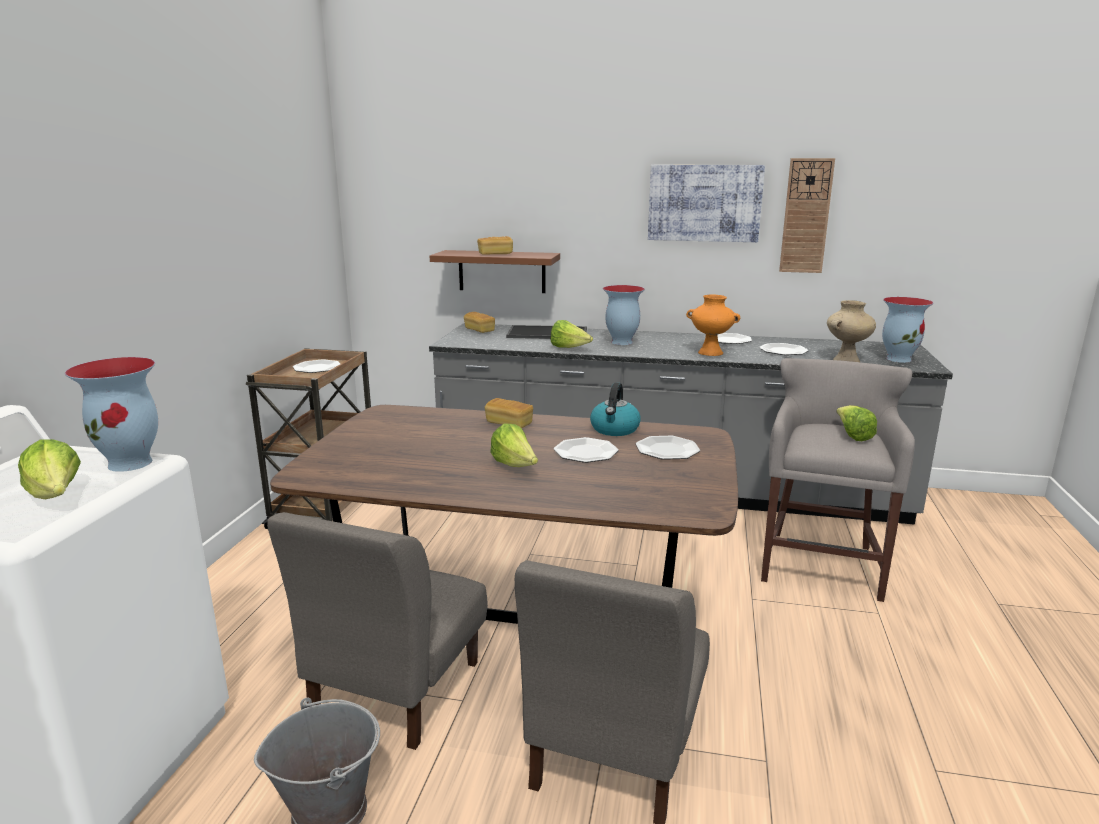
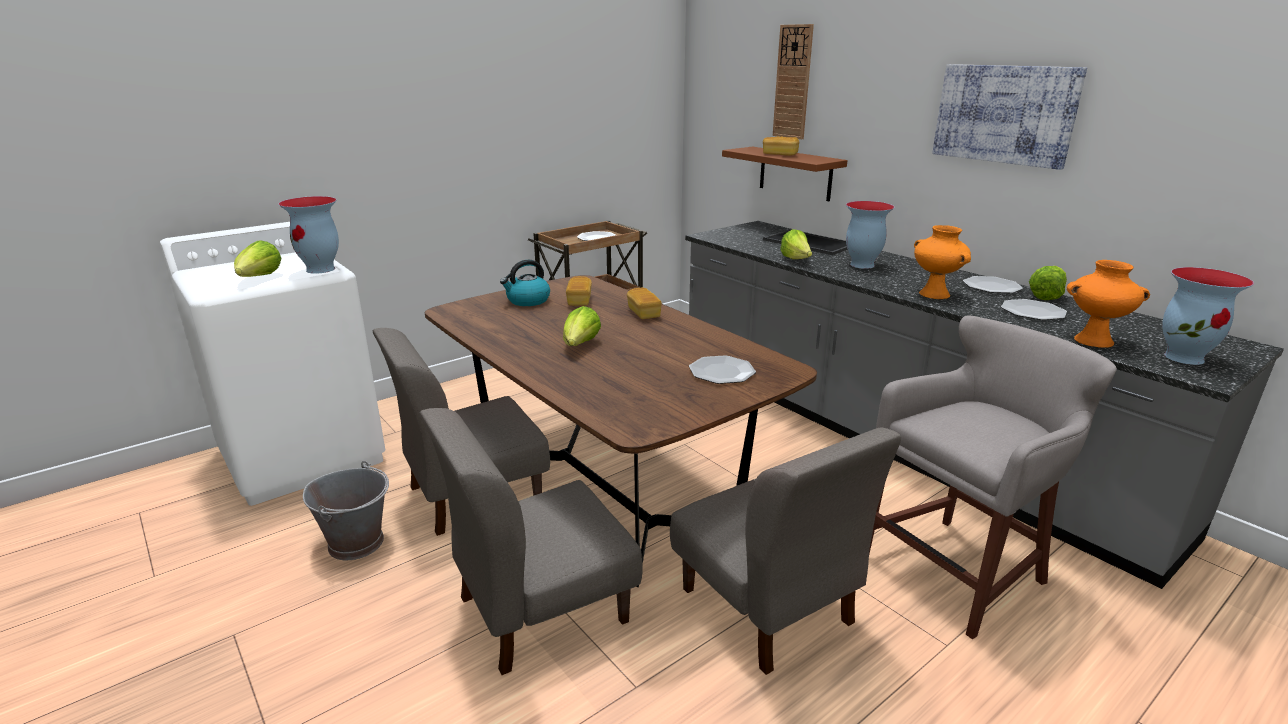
camera: 40 degrees right, 5 degrees up
bread [464,312,495,333] -> bread moved to [566,276,592,306]
plate [553,437,619,463] -> none
kettle [590,383,641,436] -> kettle moved to [500,260,550,306]
wall clock [779,158,835,273] -> wall clock moved to [773,24,814,139]
beige vase [827,300,876,362] -> orange vase [1067,260,1150,348]
lettuce [836,405,877,441] -> lettuce moved to [1029,266,1067,300]
none -> grey chair [670,427,901,675]

